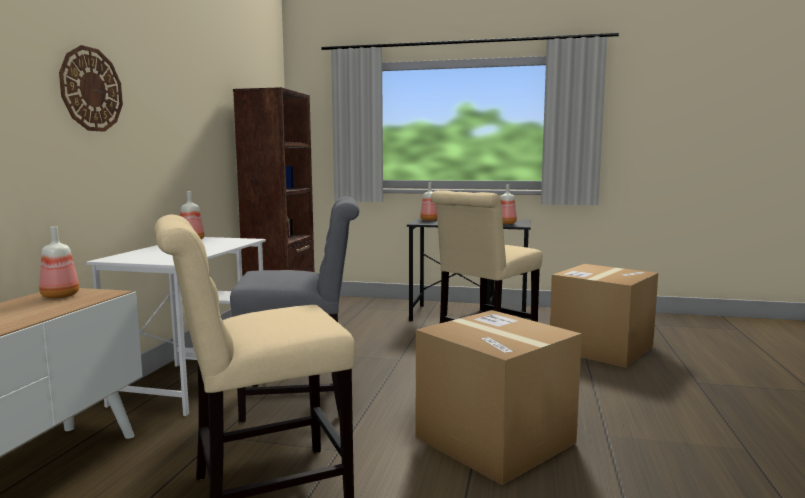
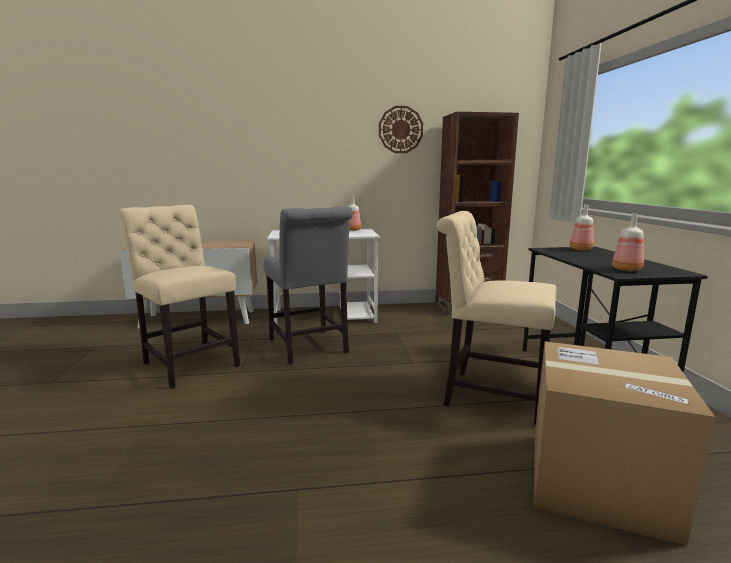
camera: 70 degrees right, 5 degrees up
bottle [39,226,79,298] -> none
wall clock [59,45,123,132] -> wall clock moved to [379,106,423,153]
cardboard box [416,310,582,485] -> none

